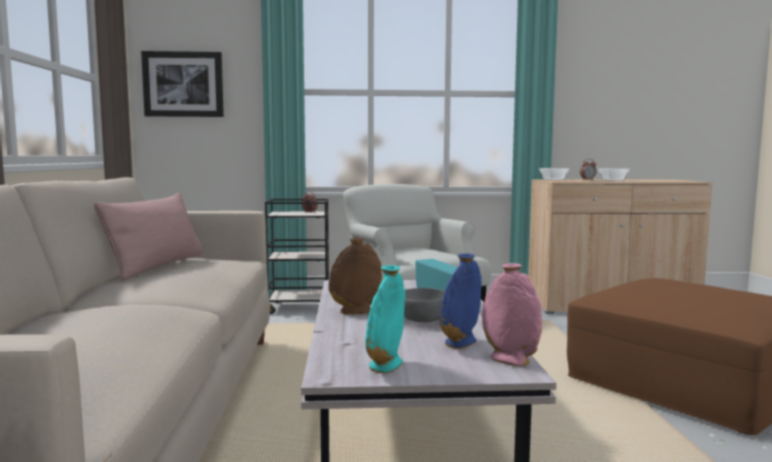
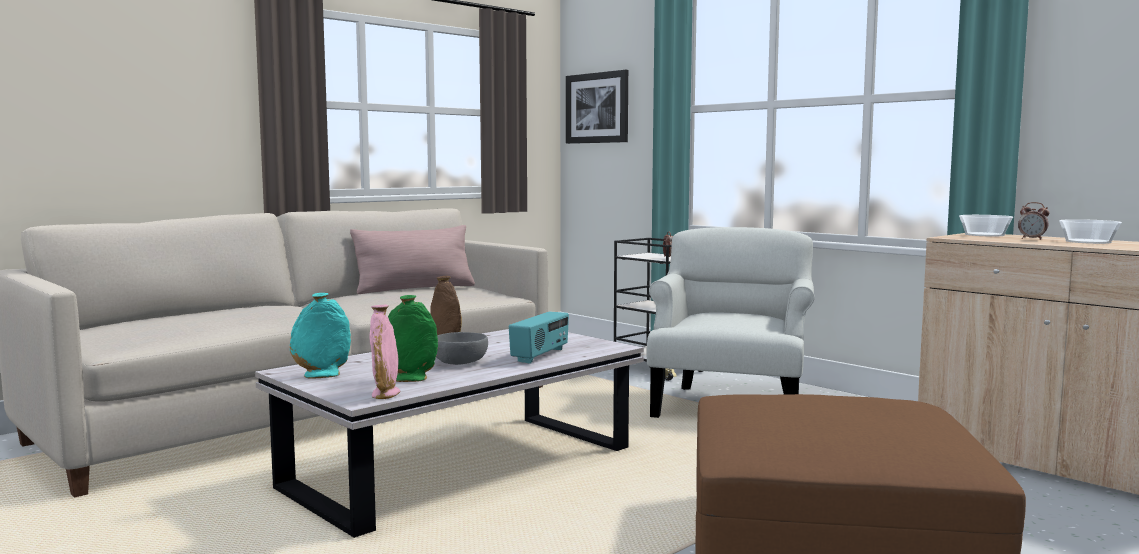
camera: 50 degrees right, 0 degrees up
blue vase [439,254,482,349] -> green vase [388,295,438,382]

